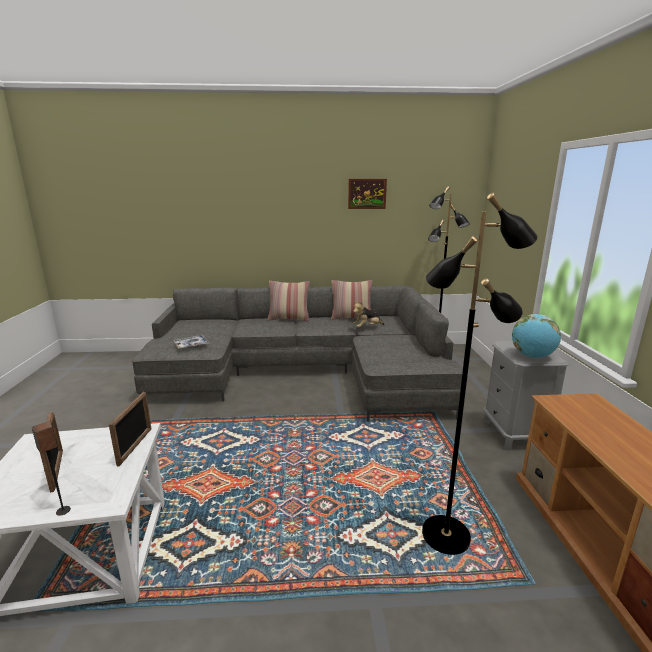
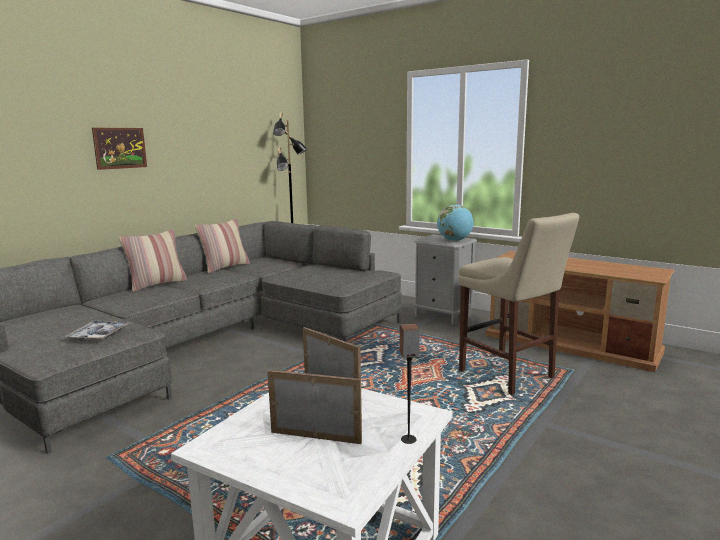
camera: 50 degrees left, 5 degrees down
picture [348,179,387,209] -> picture moved to [92,128,147,170]
plush toy [353,301,384,327] -> none
black floor lamp [422,193,537,555] -> beige stool [458,213,579,395]

